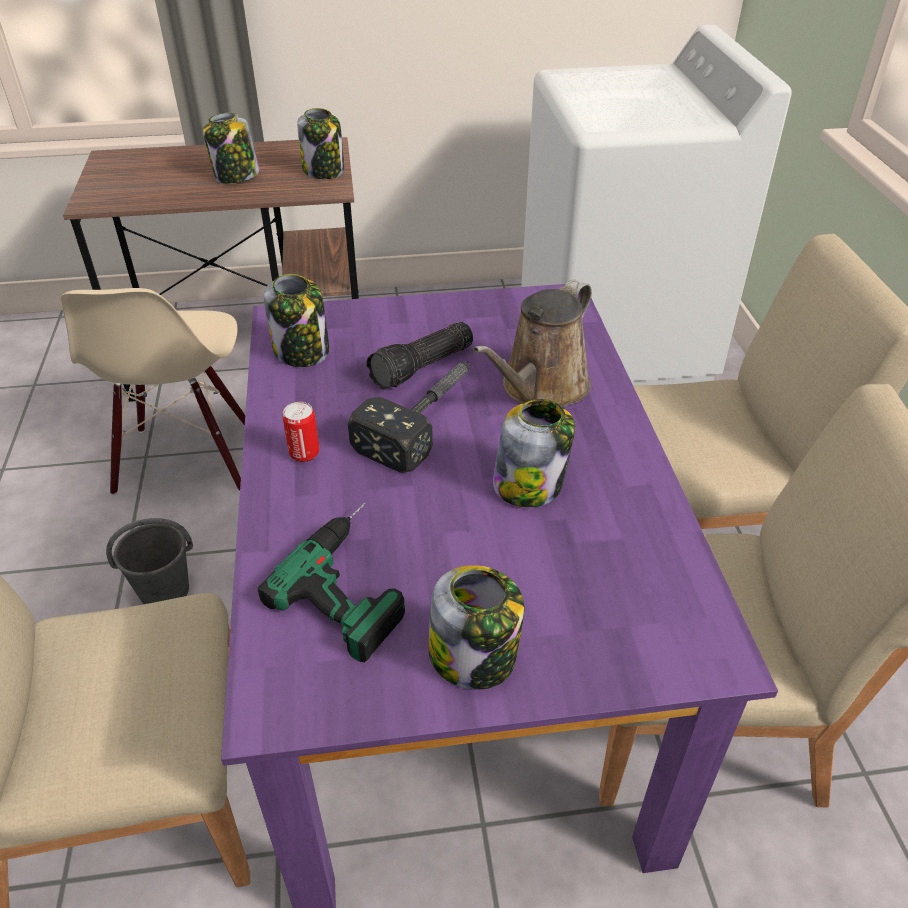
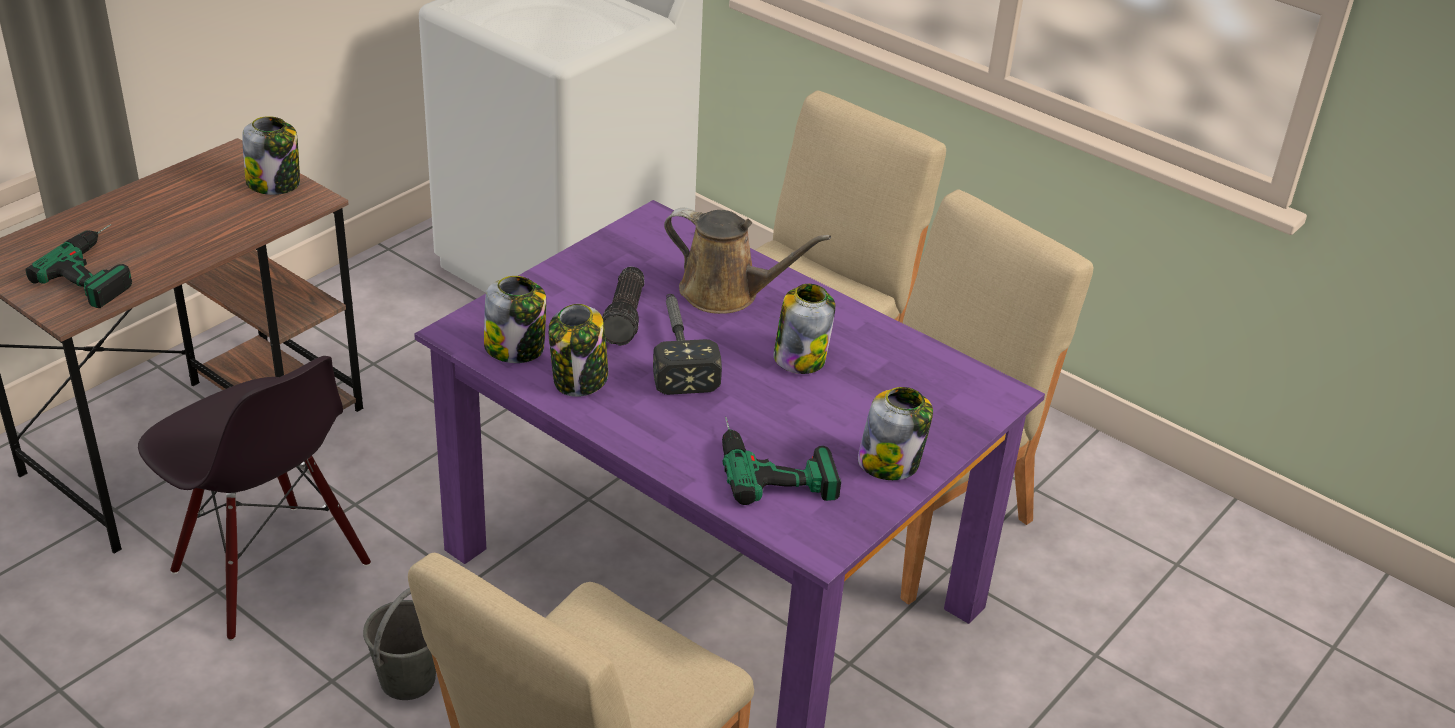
camera: 45 degrees left, 5 degrees down
beige chair [61,288,245,495] -> black chair [138,356,371,641]
jar [203,112,260,184] -> jar moved to [549,304,609,397]
can [283,402,319,462] -> none
brown watering can [473,280,592,407] -> brown watering can turned 60 degrees counterclockwise [664,208,831,314]
none -> power drill [26,224,132,308]

